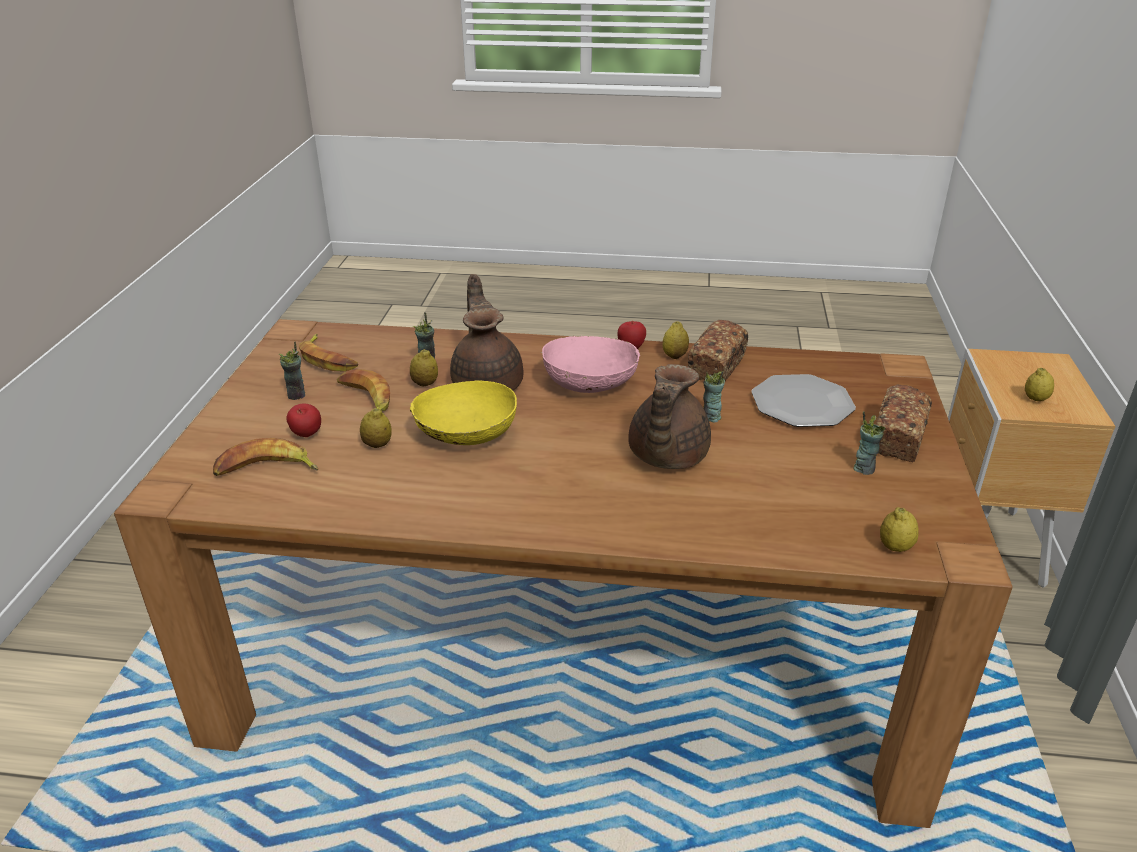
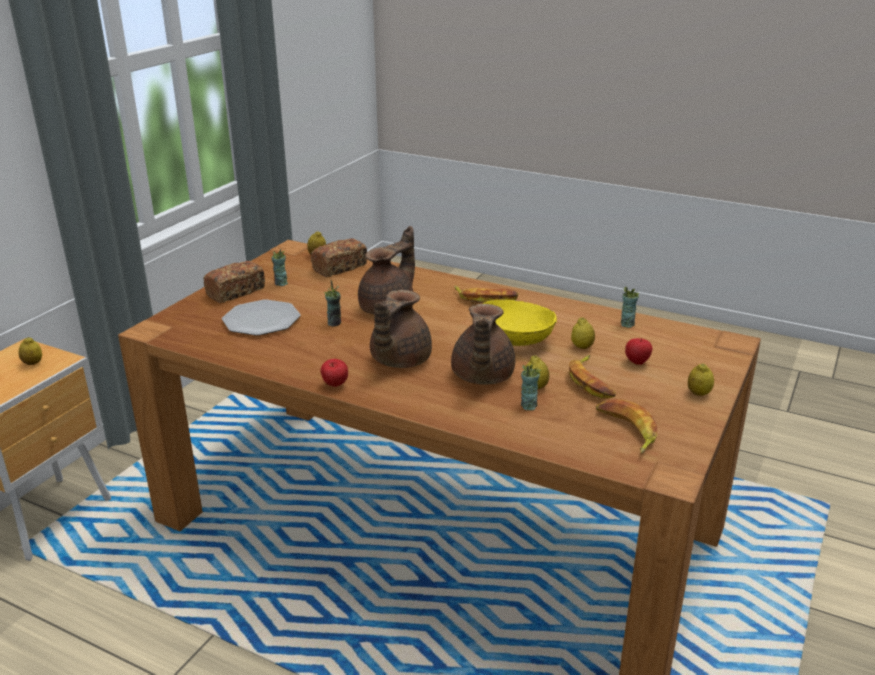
camera: 160 degrees left, 5 degrees down
banana [213,438,318,476] -> banana moved to [454,286,518,303]
cup [279,342,305,400] -> cup moved to [621,287,639,328]
pink bowl [542,336,640,393] -> brown teapot [370,290,432,368]
lemon [663,321,689,359] -> lemon moved to [688,363,714,396]
bread [688,320,748,381] -> bread moved to [311,238,367,277]

